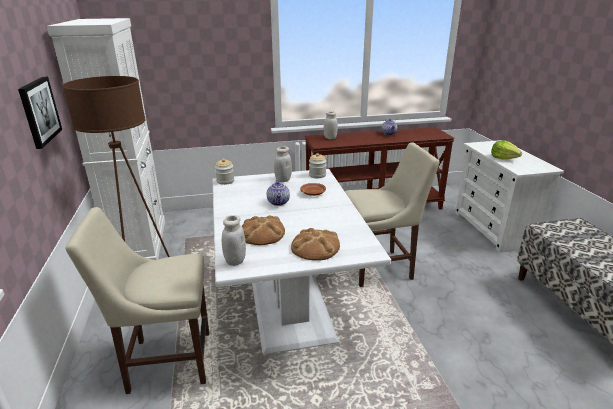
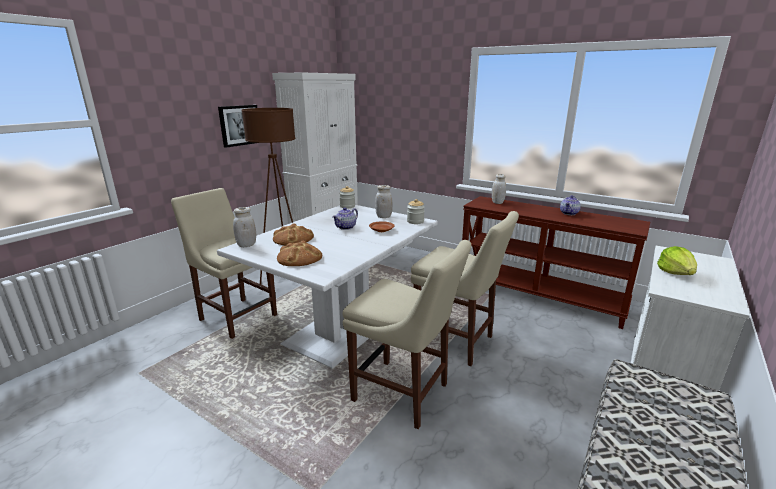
camera: 45 degrees right, 5 degrees down
none -> beige chair [343,240,471,429]

